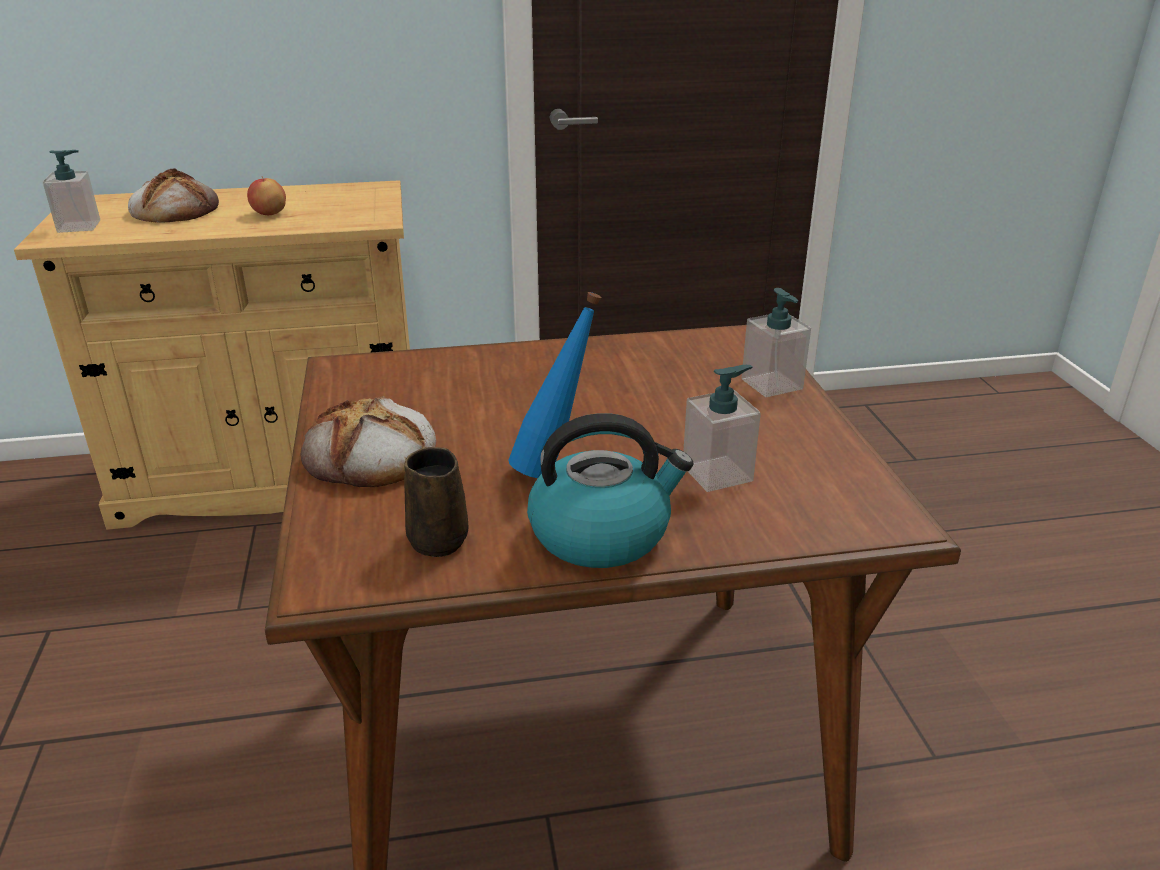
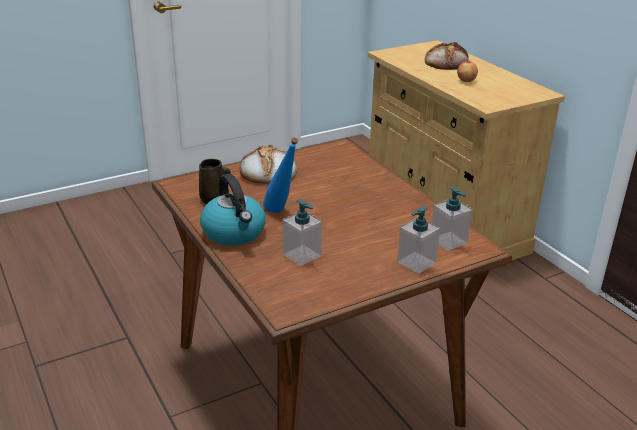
camera: 70 degrees right, 0 degrees up
soap dispenser [43,150,100,233] -> soap dispenser moved to [432,186,473,251]

